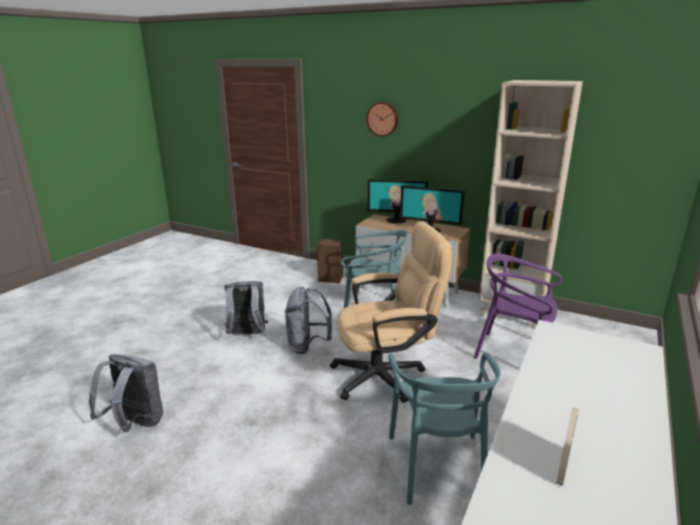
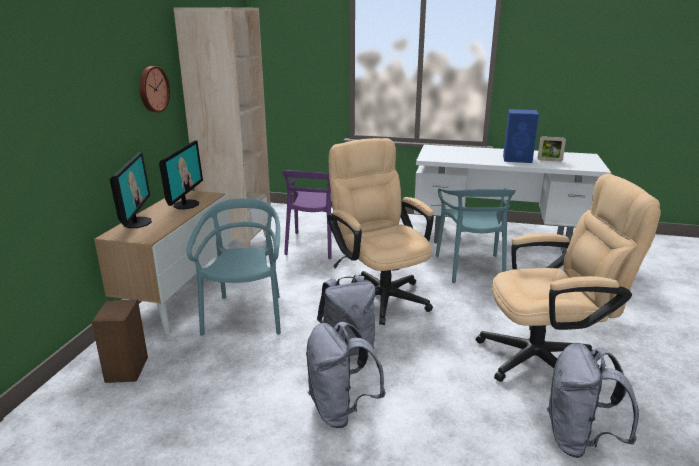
camera: 105 degrees left, 0 degrees up
wall clock [366,102,398,137] -> wall clock moved to [139,66,170,113]
turquoise chair [388,352,501,505] -> turquoise chair turned 105 degrees clockwise [436,188,516,283]
none -> beige office chair [476,174,661,382]
none -> blue speaker [503,109,539,163]

